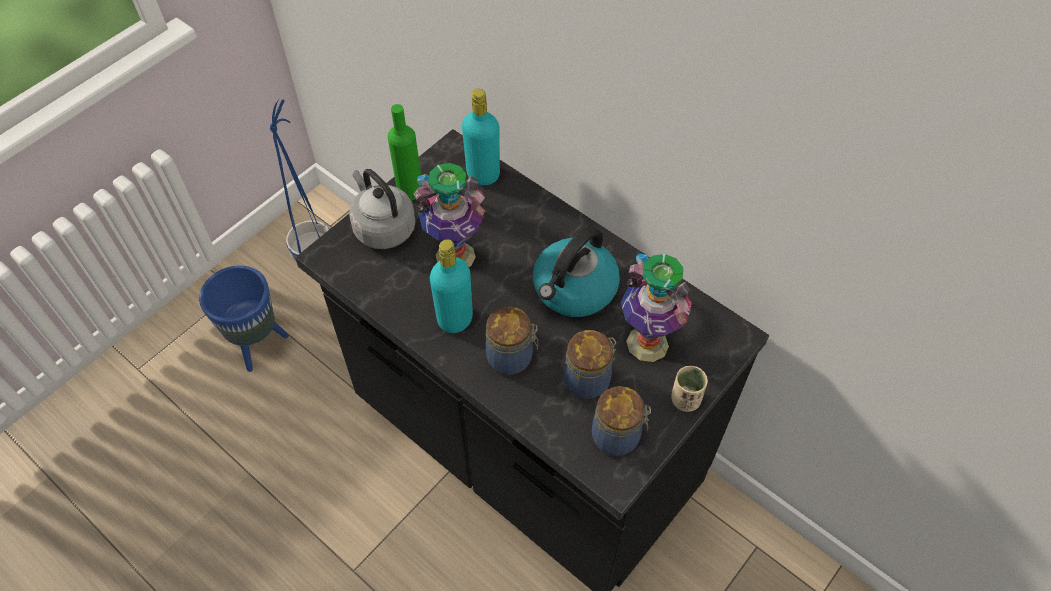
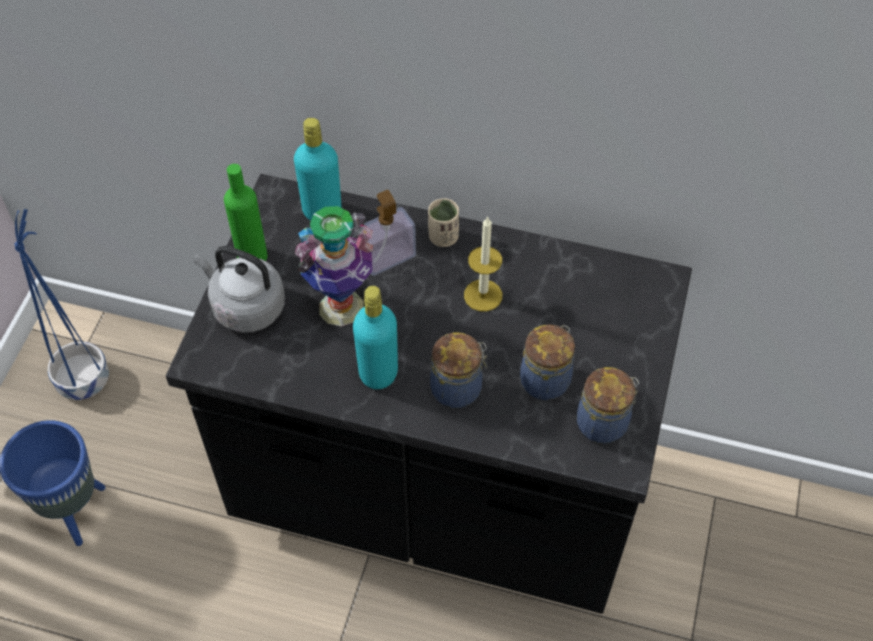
camera: 25 degrees left, 0 degrees up
kettle [533,226,620,317] -> candle [464,216,502,312]
vase [621,253,692,362] -> none
beige cup [671,366,708,412] -> beige cup moved to [428,198,459,247]
none -> soap dispenser [365,190,416,276]

